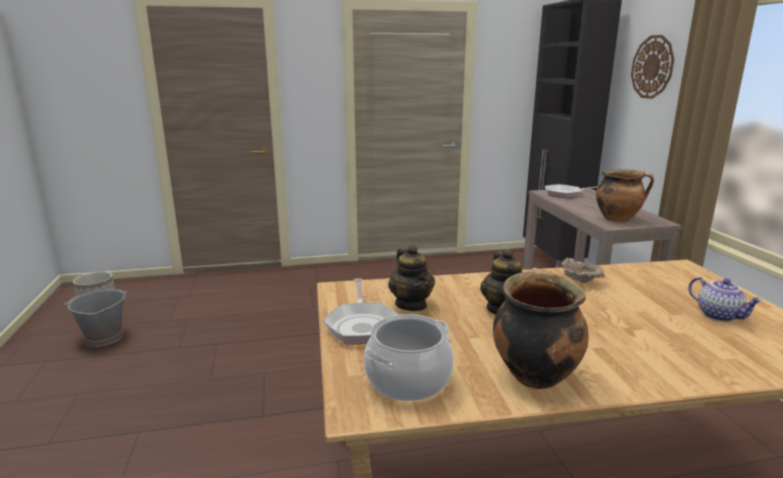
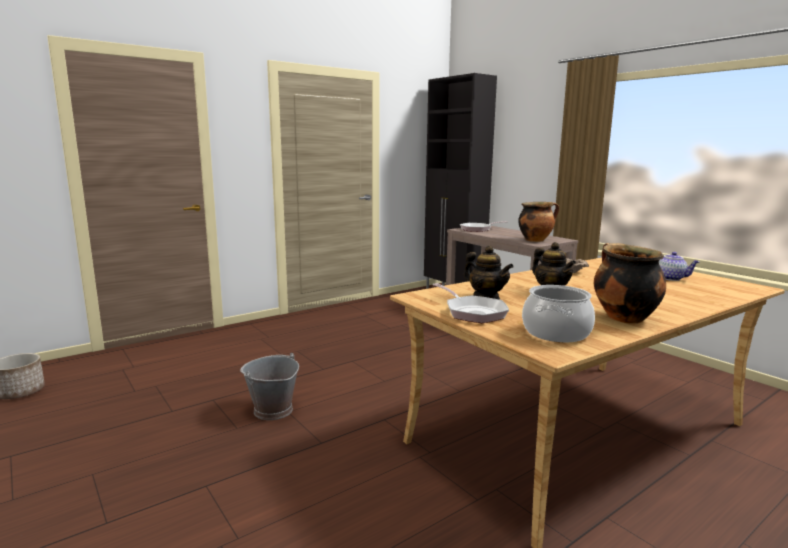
camera: 25 degrees left, 5 degrees down
grey bucket [64,289,127,347] -> grey bucket moved to [240,353,299,420]
wall clock [631,35,674,99] -> none

